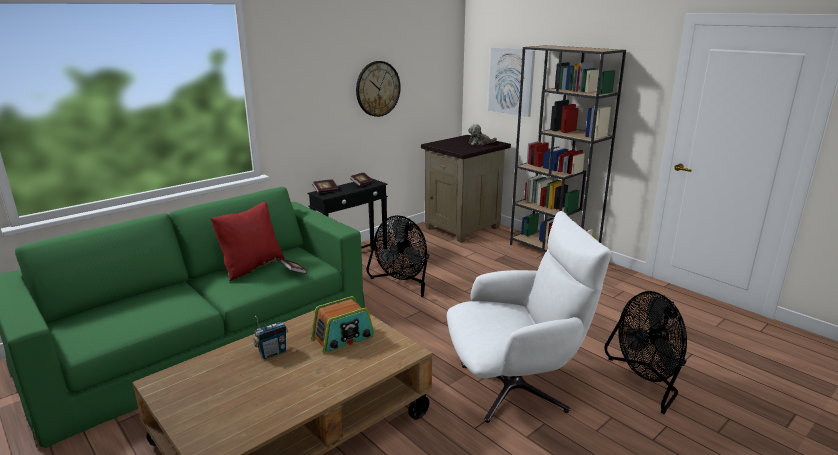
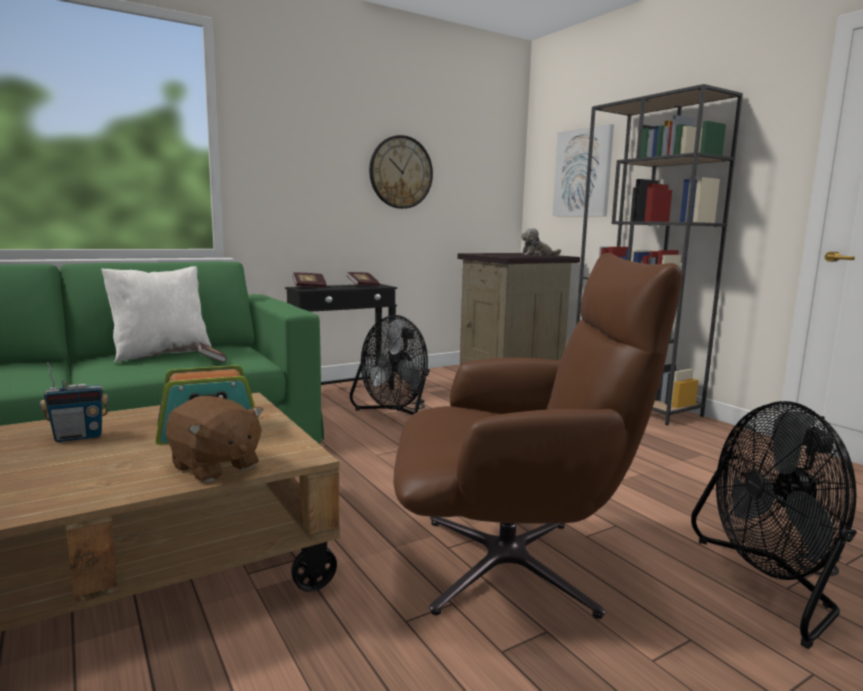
camera: 10 degrees right, 10 degrees down
red pillow [211,202,285,281] -> white pillow [101,266,212,363]
white armchair [447,211,611,423] -> brown armchair [394,253,682,619]
none -> brown plush toy [166,396,263,482]

